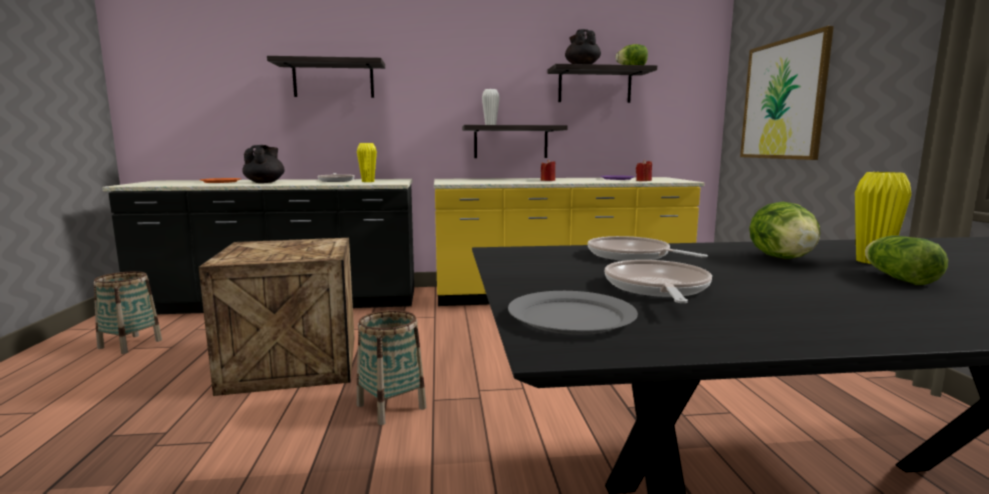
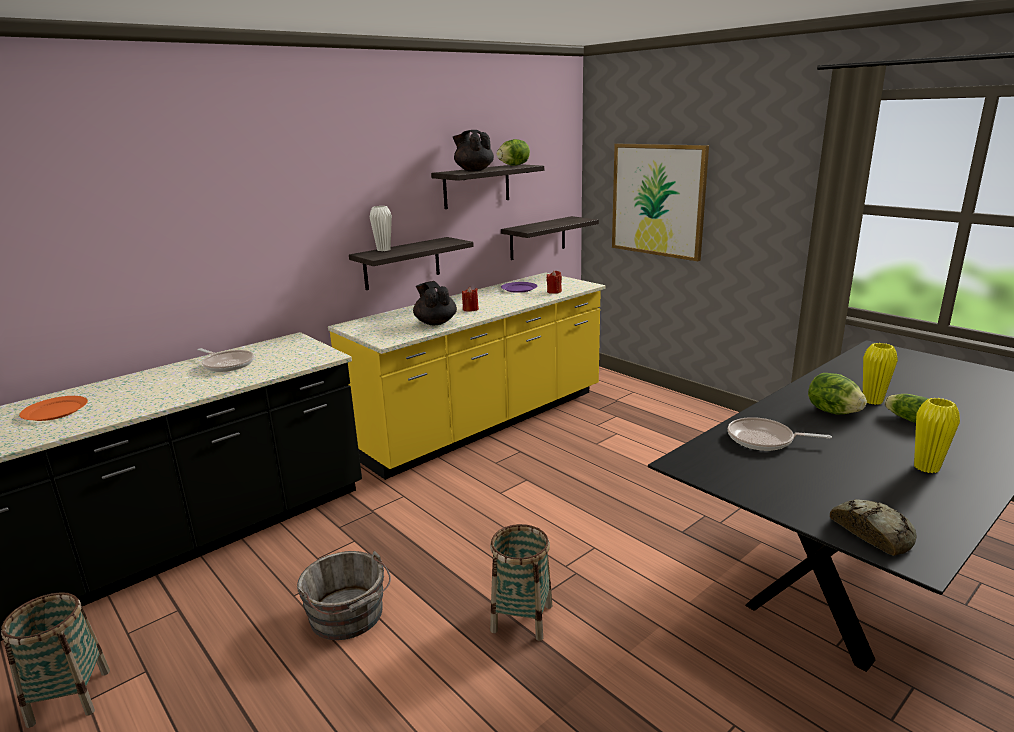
camera: 35 degrees left, 10 degrees up
crate [199,238,355,396] -> grey bucket [297,551,391,640]
black teapot [242,145,285,183] -> black teapot moved to [413,281,457,325]
shelf [267,56,385,98] -> shelf moved to [501,216,599,260]
yellow vase [357,143,377,182] -> yellow vase moved to [914,398,960,473]
grey plate [508,291,638,335] -> bread [830,499,917,556]
frying pan [605,260,712,303] -> none

